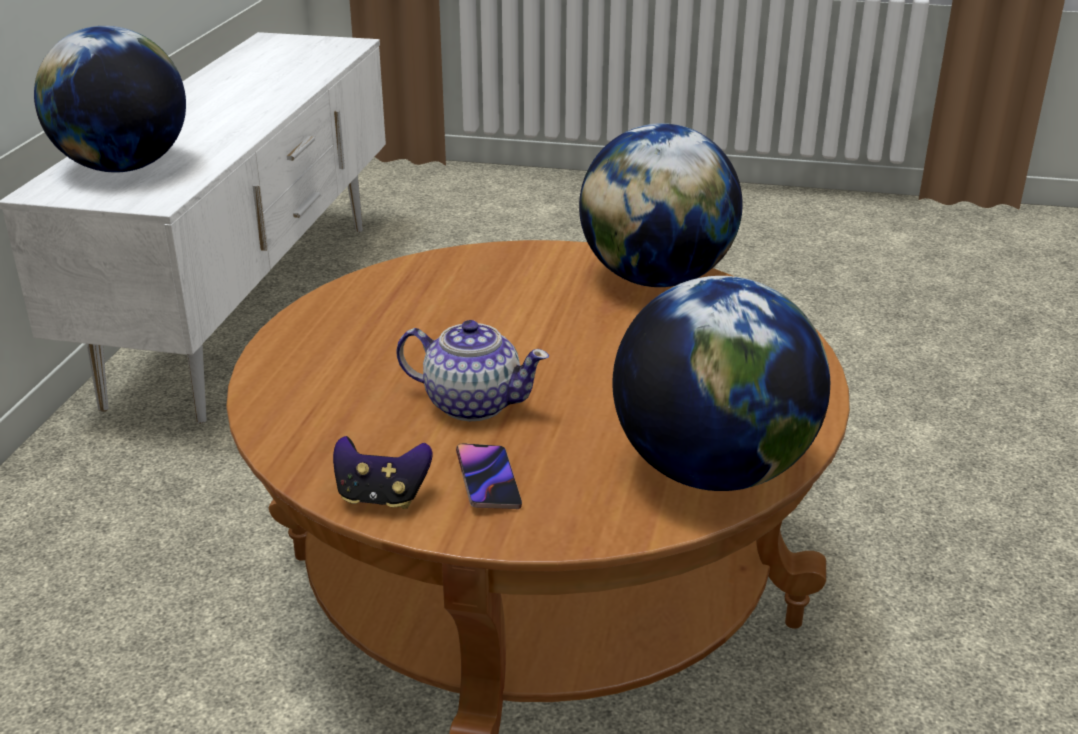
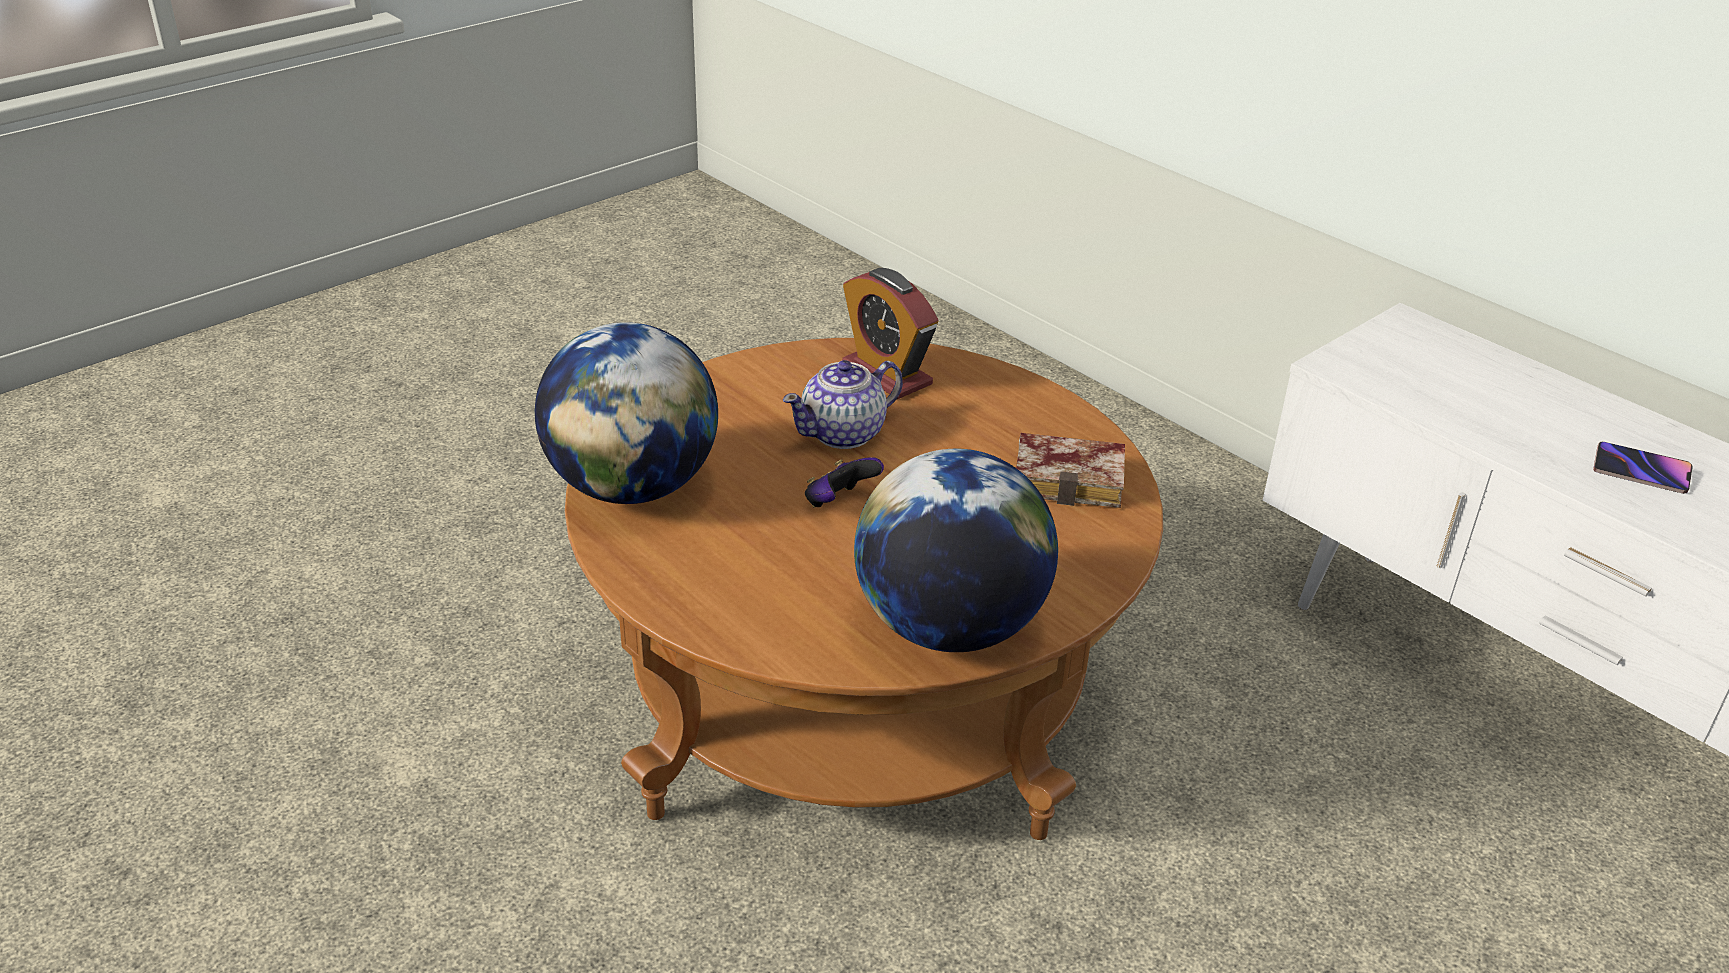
camera: 125 degrees right, 5 degrees up
globe [34,26,186,172] -> none
game controller [333,436,433,509] -> game controller moved to [805,457,884,507]
phone [456,443,522,509] -> phone moved to [1593,442,1693,494]
none -> alarm clock [842,268,939,399]
none -> book [1016,433,1125,508]

